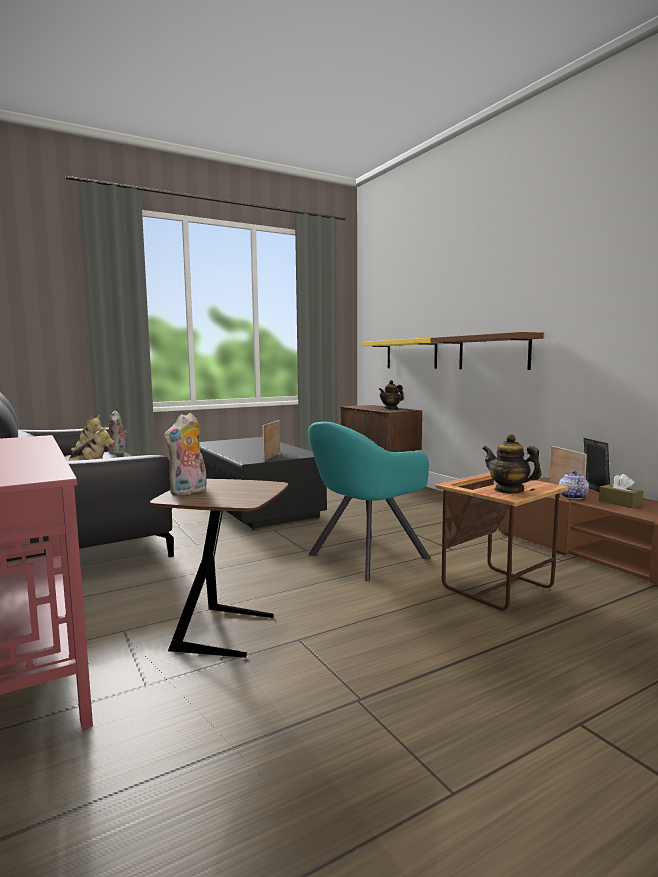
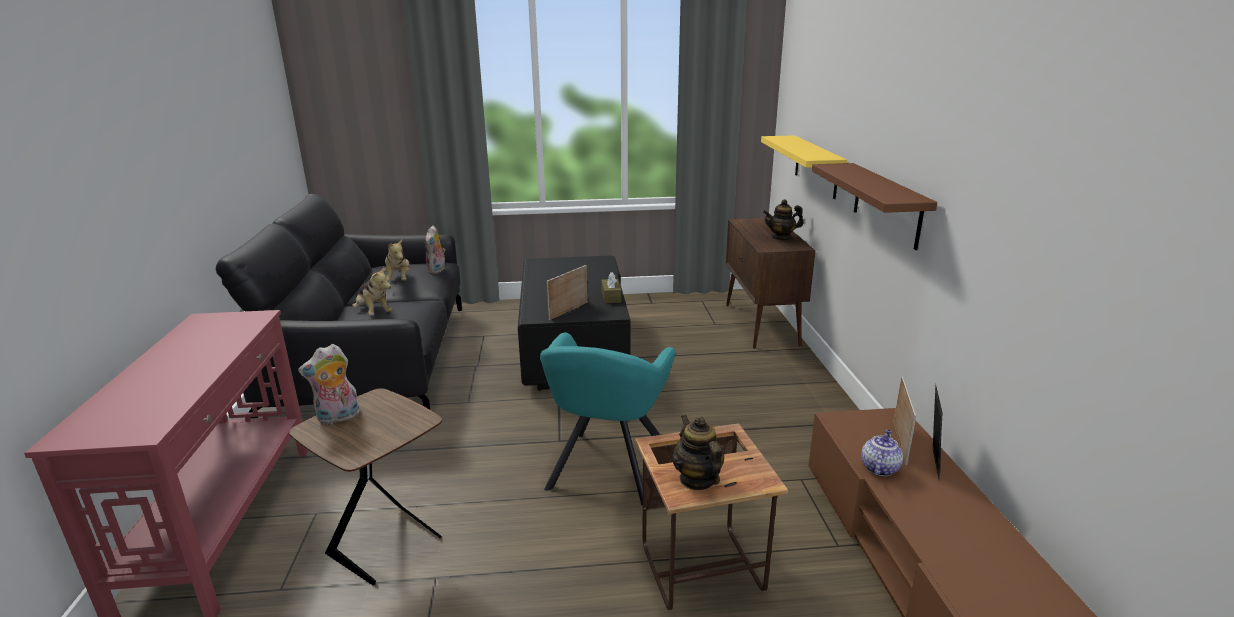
camera: 25 degrees right, 15 degrees up
turquoise armchair [308,422,431,581] -> turquoise armchair turned 60 degrees counterclockwise [540,332,676,506]
brown tissue box [599,474,644,508] -> brown tissue box moved to [601,272,621,303]

